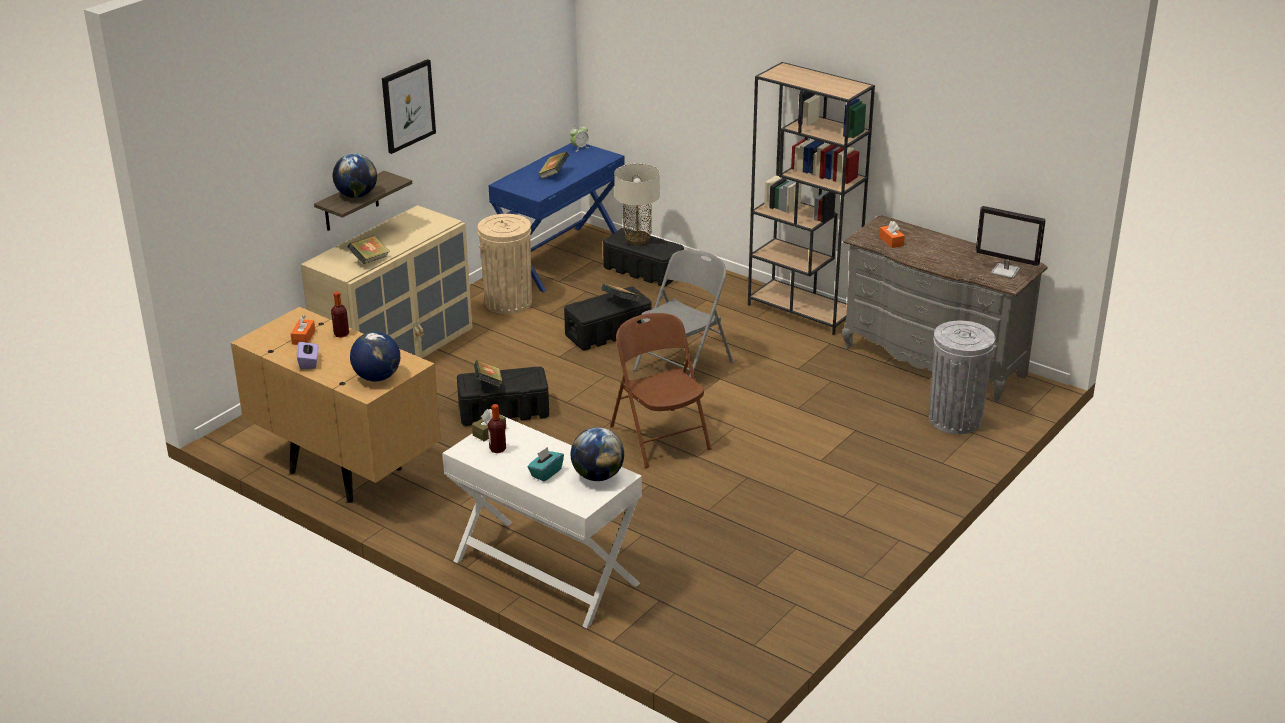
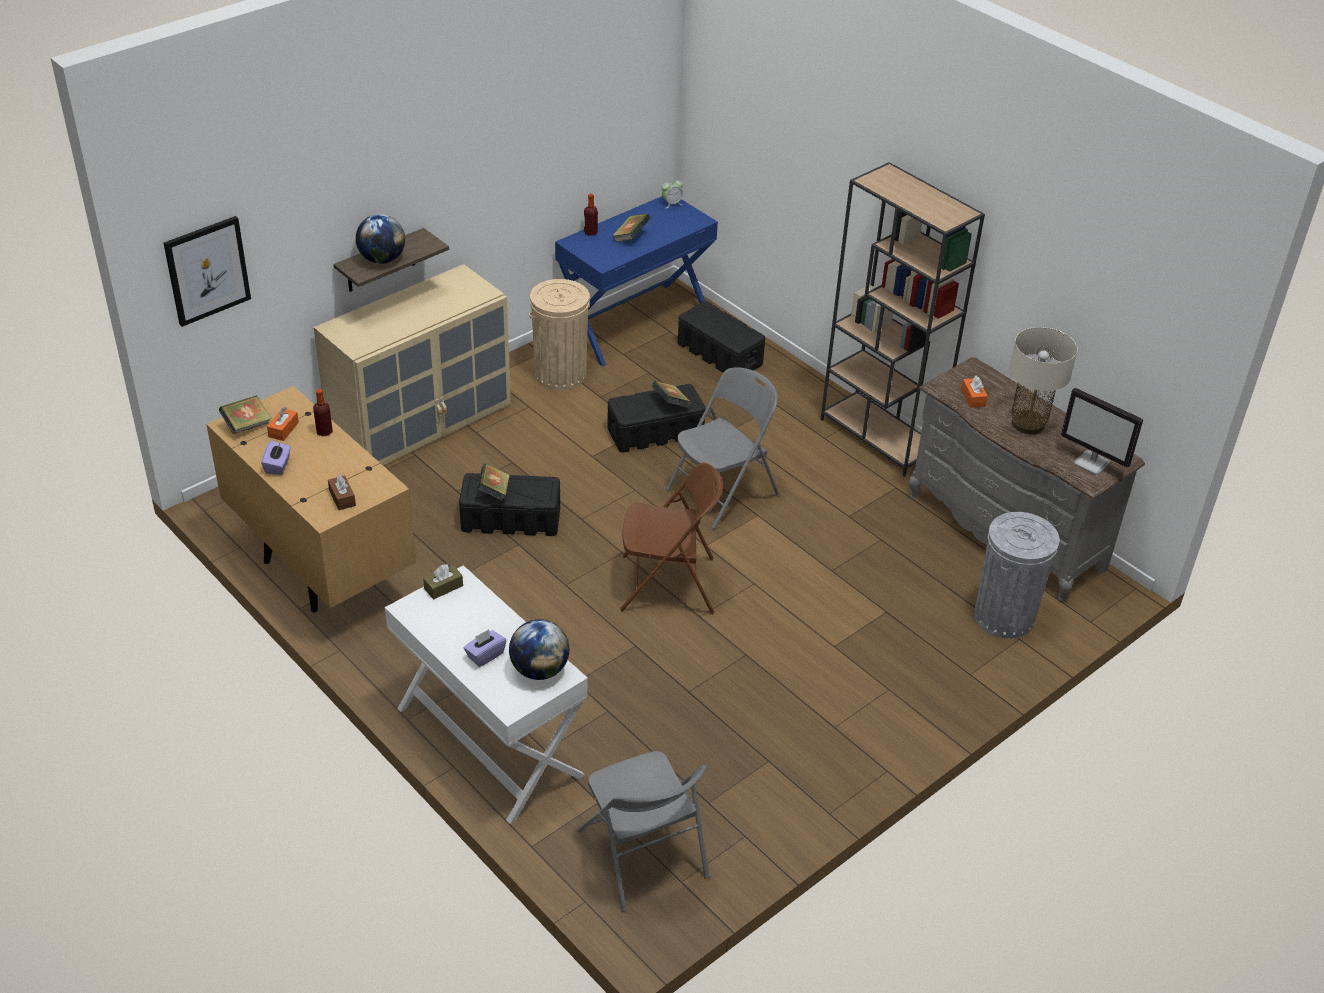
camera: 10 degrees right, 10 degrees up
book [347,235,390,264] -> book moved to [219,395,272,434]
globe [350,332,400,382] -> brown tissue box [328,474,356,510]
picture [382,59,436,154] -> picture moved to [164,216,251,327]
bottle [488,404,506,453] -> bottle moved to [584,194,598,236]
turquoise tissue box [528,447,564,481] -> purple tissue box [464,629,506,667]
brown chair [610,313,712,468] -> brown chair turned 105 degrees clockwise [620,462,723,615]
table lamp [614,163,660,245] -> table lamp moved to [1009,327,1078,434]
none -> grey chair [577,751,710,912]

